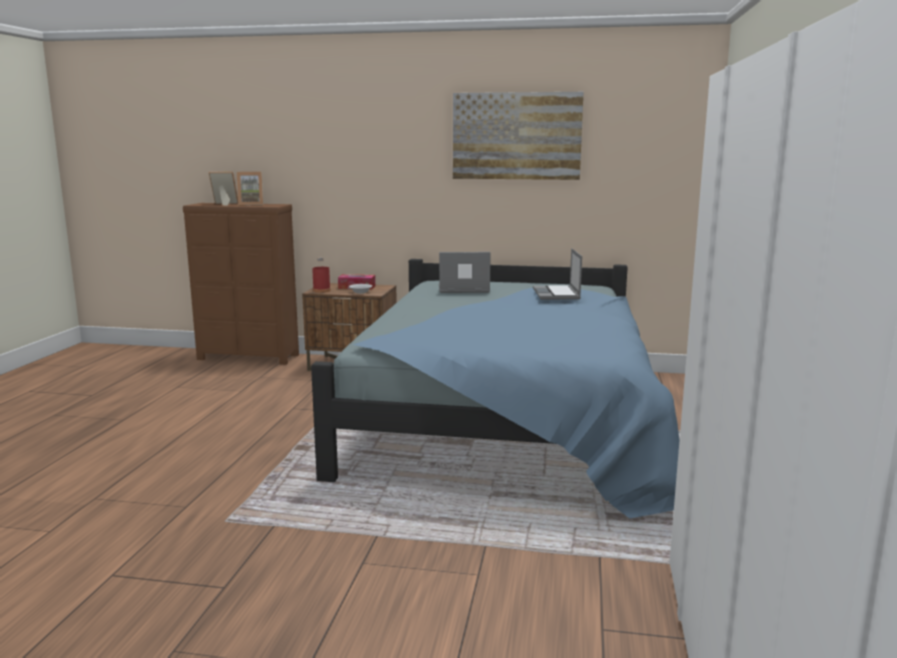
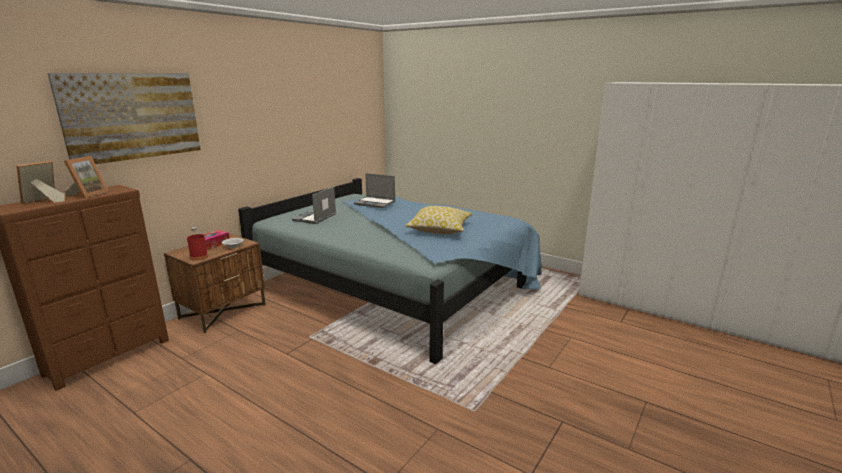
camera: 65 degrees left, 5 degrees up
picture [453,92,584,180] -> picture moved to [48,73,201,164]
none -> pillow [405,206,472,235]

